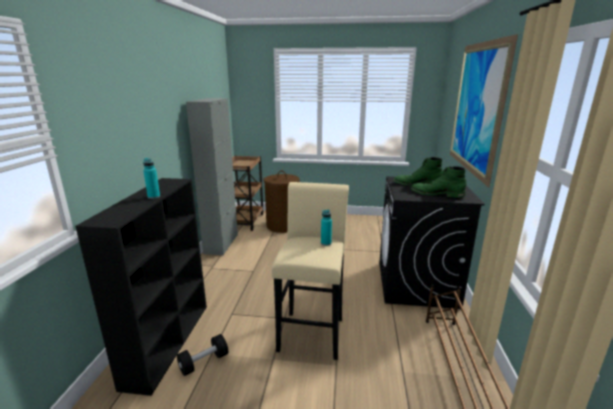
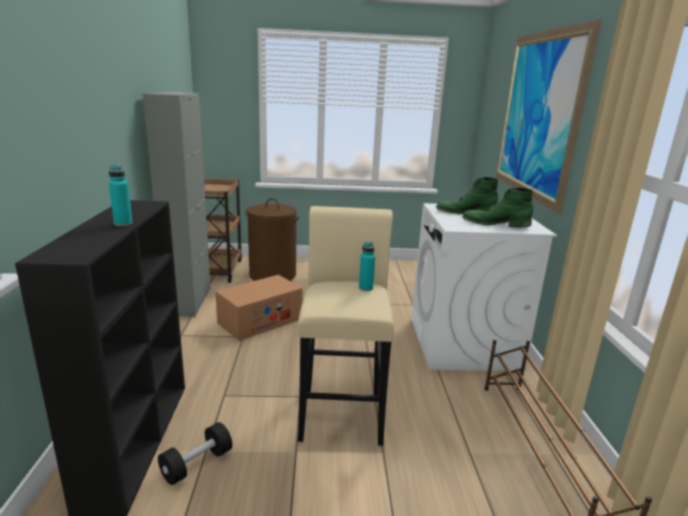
camera: 10 degrees left, 0 degrees up
black washing machine [379,176,485,309] -> white washing machine [411,203,557,371]
none -> cardboard box [215,275,303,341]

